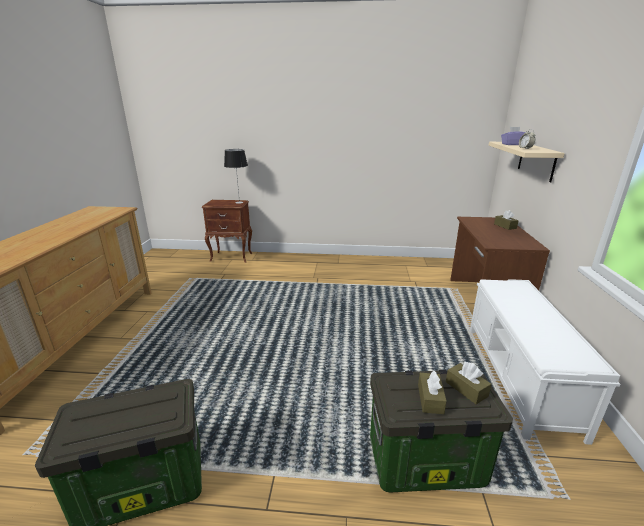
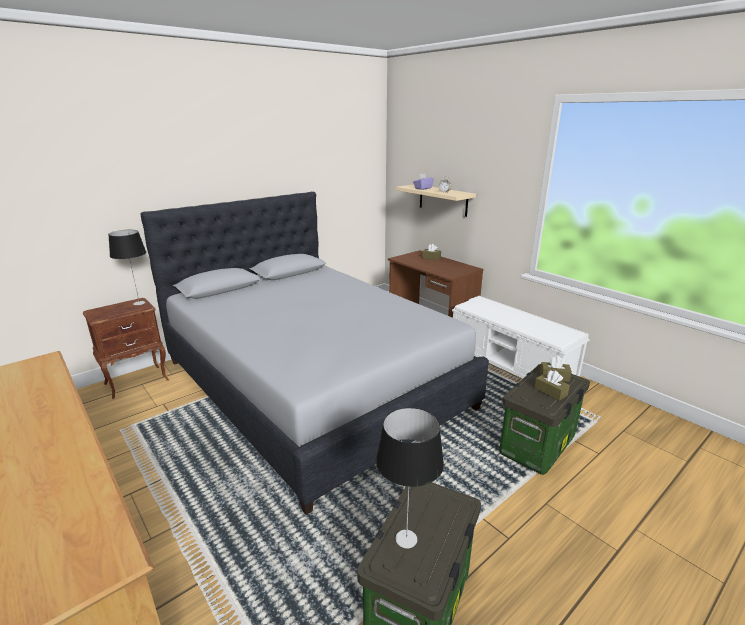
camera: 45 degrees left, 0 degrees up
none -> grey bed [140,192,489,515]
none -> table lamp [376,408,444,548]

